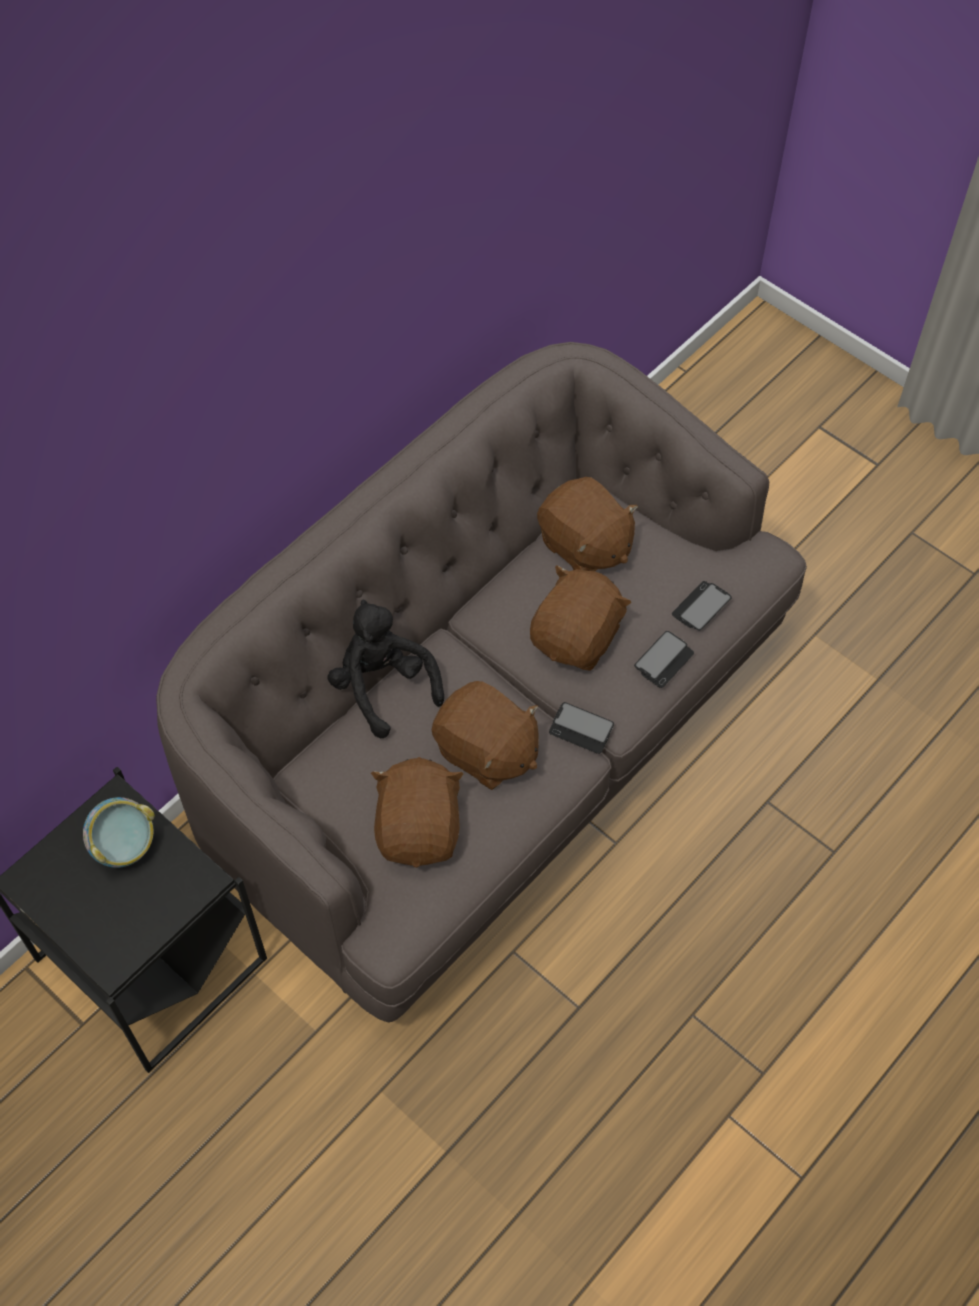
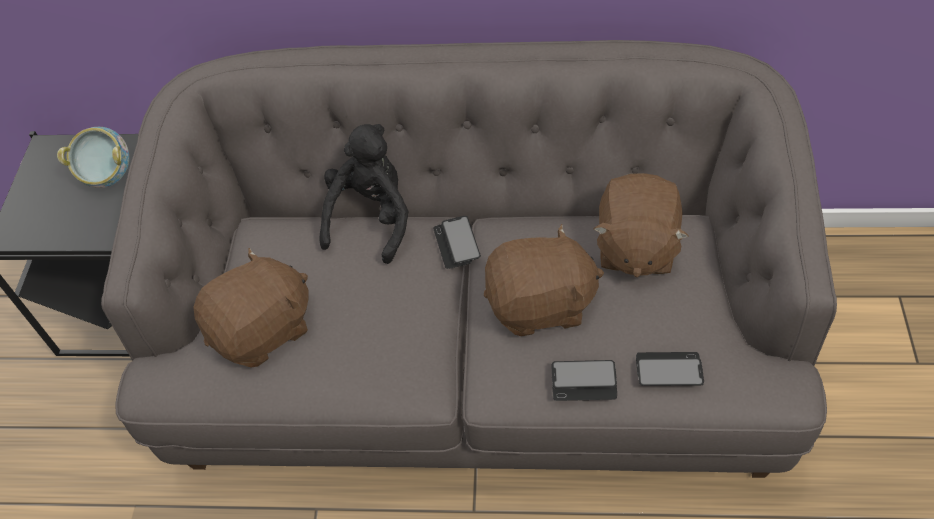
camera: 55 degrees right, 5 degrees down
brown plush toy [432,681,538,790] -> none
phone [549,702,614,754] -> phone moved to [433,216,481,269]

